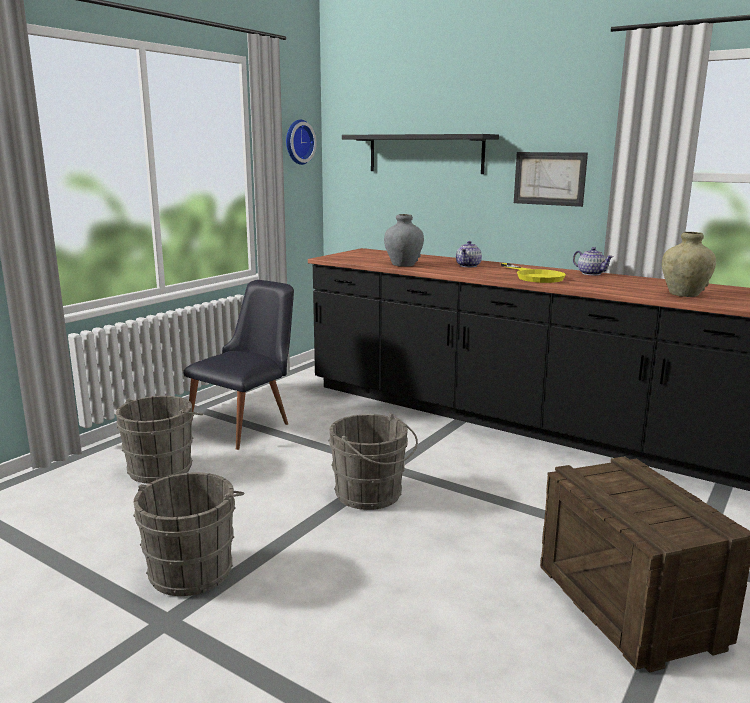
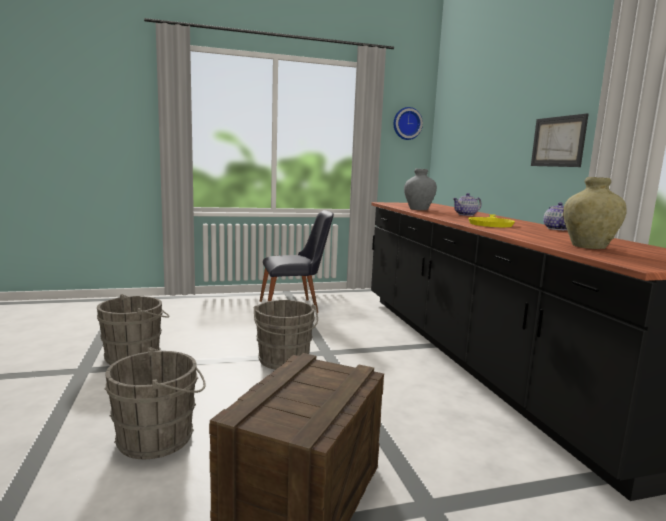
camera: 40 degrees right, 5 degrees down
grey bucket [116,396,203,483] -> grey bucket moved to [105,347,206,459]
black shelf [342,134,499,174] -> none

